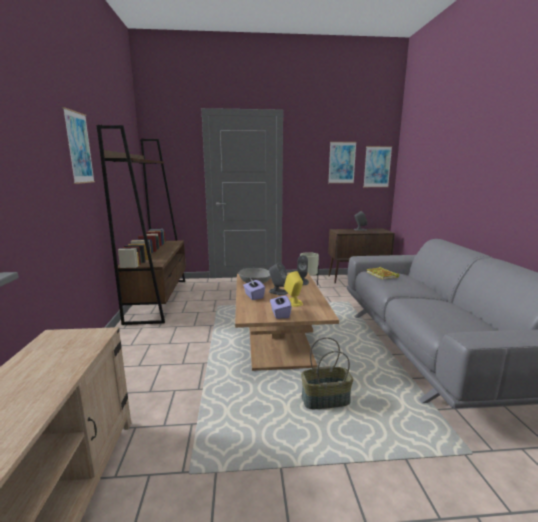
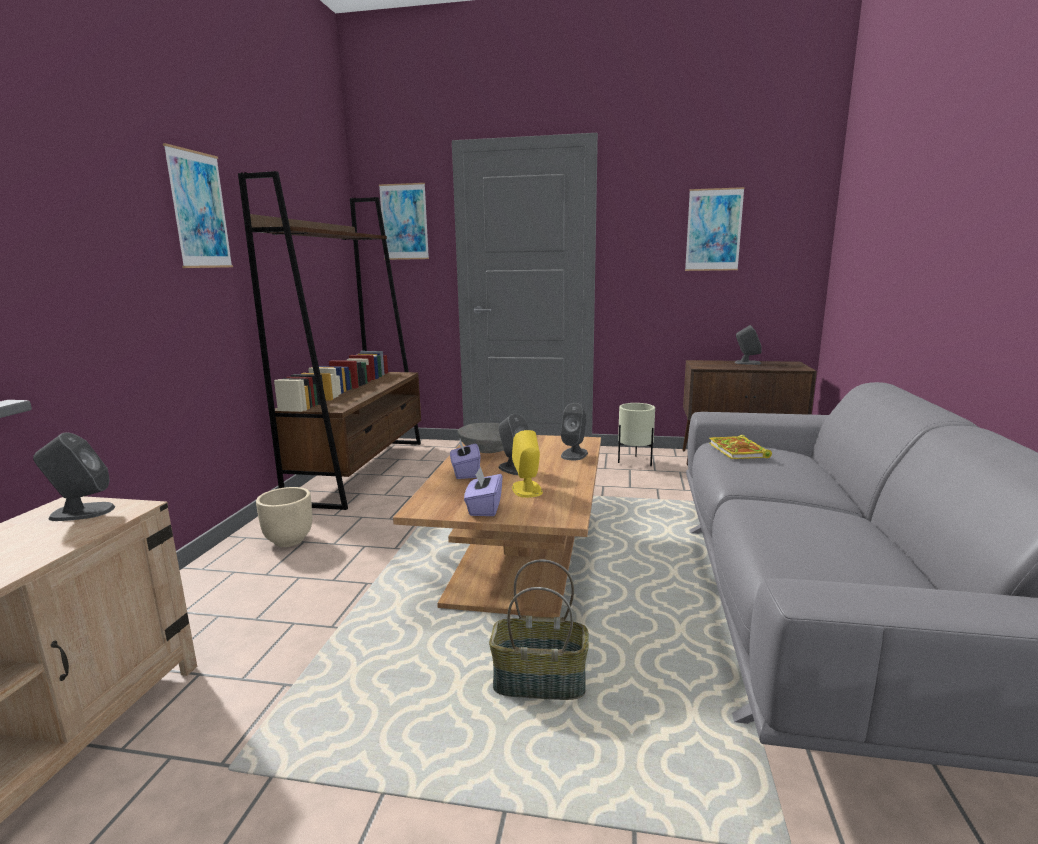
camera: 15 degrees right, 0 degrees up
picture [364,146,392,187] -> picture moved to [379,183,429,260]
none -> grey speaker [33,432,115,521]
none -> beige planter [256,487,312,547]

